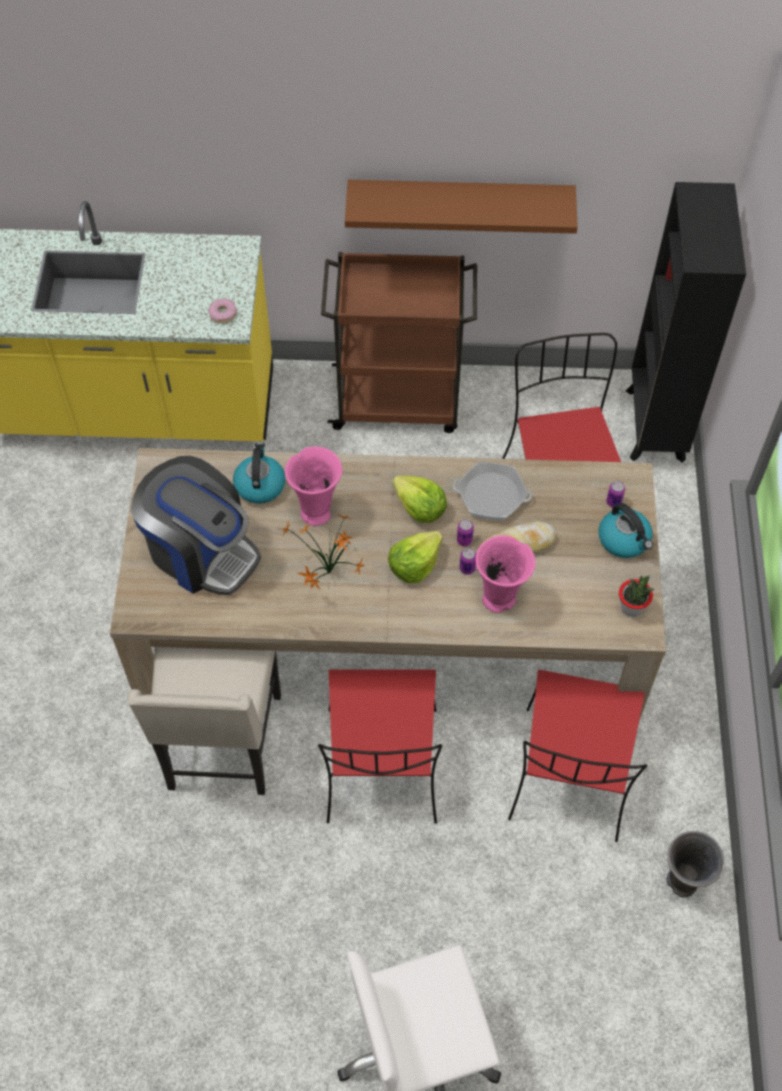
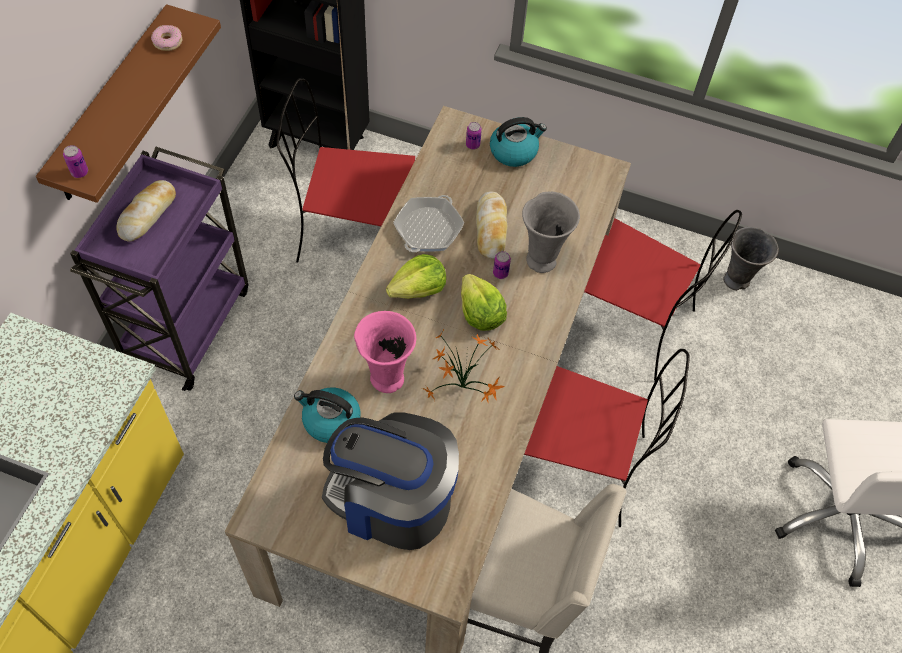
camera: 75 degrees left, 0 degrees up
coffee machine [131,456,261,595] -> coffee machine turned 120 degrees counterclockwise [322,412,459,550]
donut [208,299,237,323] -> donut moved to [151,25,182,51]
brown cart [321,252,477,433] -> purple cart [70,146,249,391]
can [457,519,474,546] -> can moved to [63,145,88,178]
pink vase [476,536,536,613] -> grey vase [522,192,580,273]
potted plant [619,575,654,617] -> none
none -> bread [116,180,176,242]

